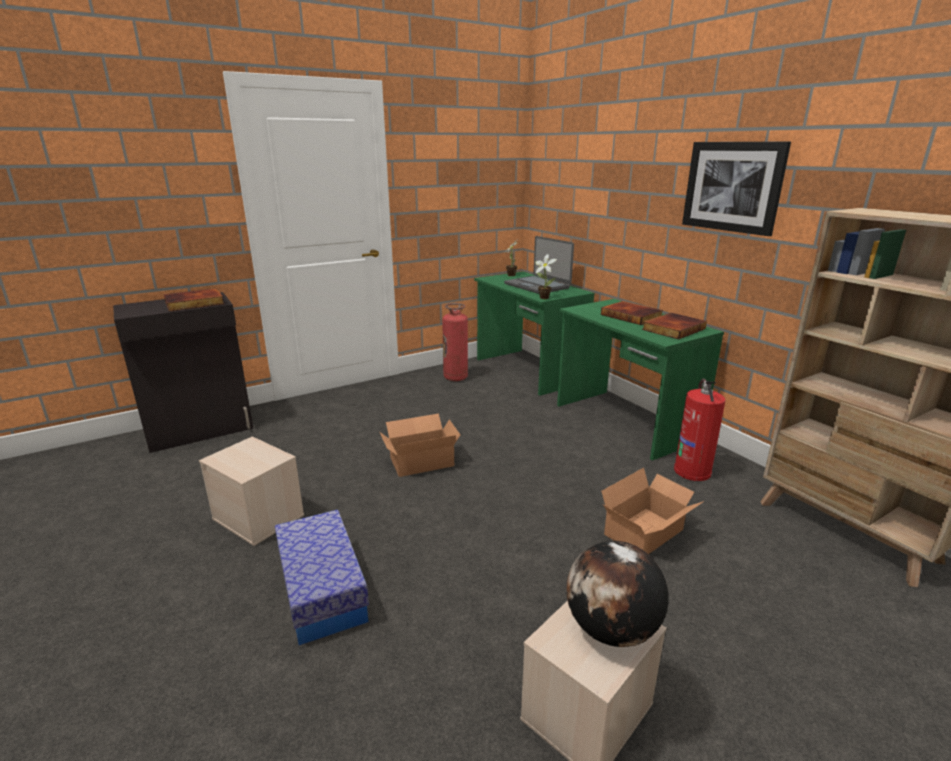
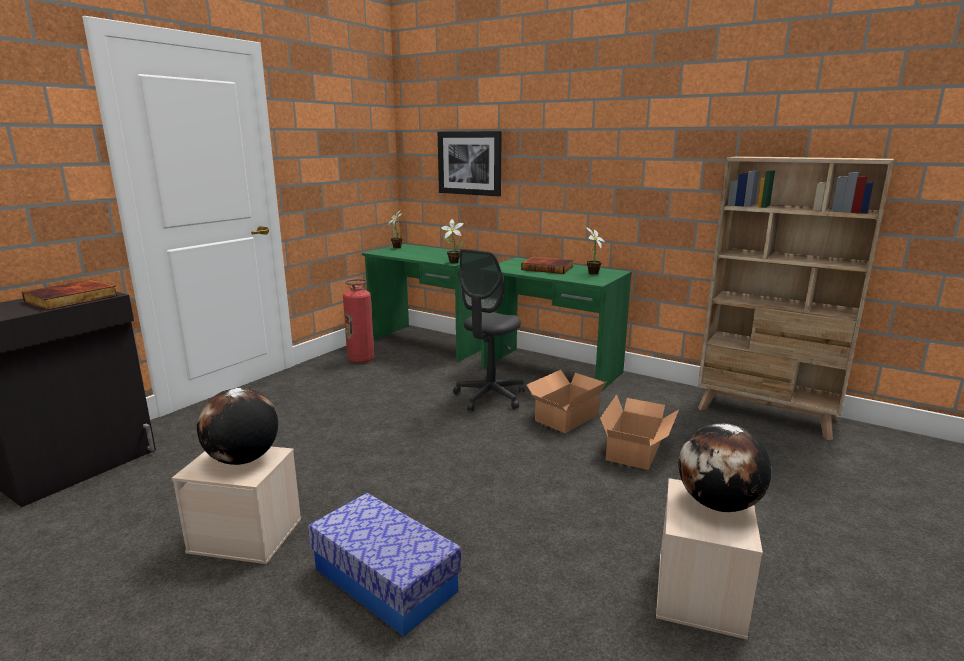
camera: 25 degrees left, 5 degrees down
cardboard box [380,414,460,477] -> cardboard box moved to [527,370,607,433]
laptop [504,236,574,294] -> none
book [642,313,707,340] -> potted plant [586,227,605,275]
fire extinguisher [674,378,726,481] -> none
picture [682,141,791,236] -> picture moved to [438,131,502,196]
none -> globe [197,388,278,465]
none -> grey office chair [453,249,525,411]

